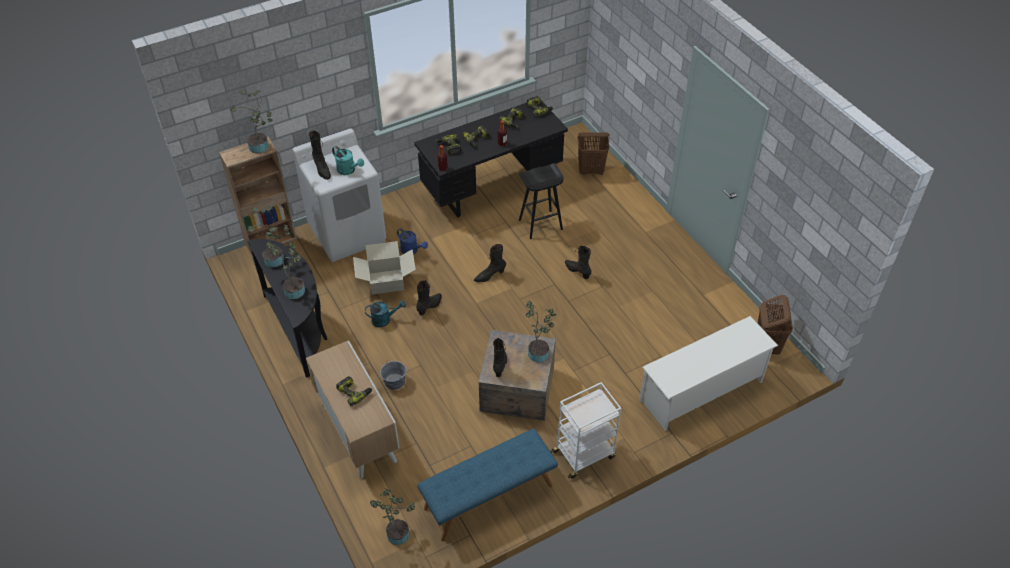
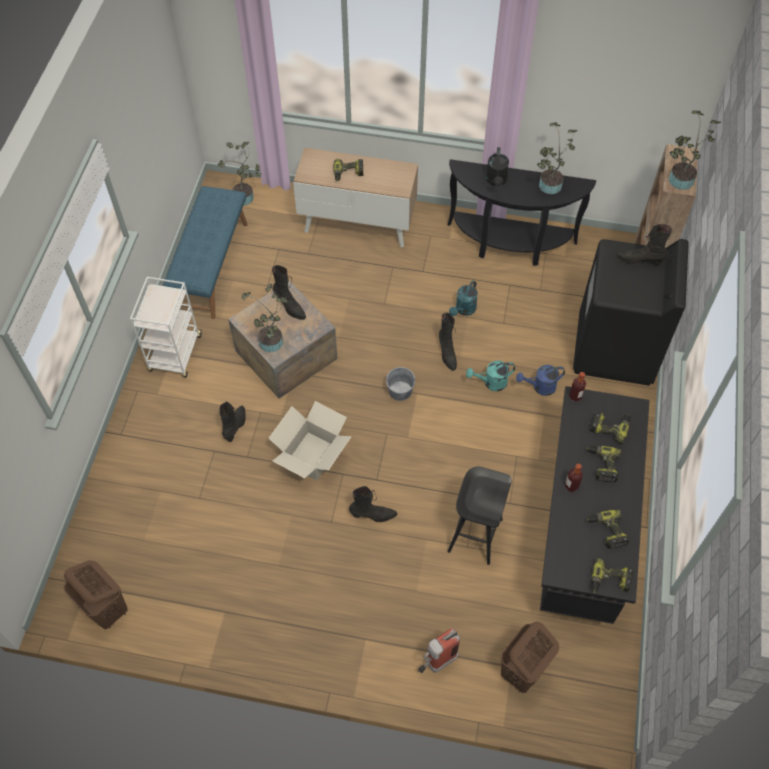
camera: 130 degrees right, 10 degrees up
potted plant [266,242,305,299] -> black watering can [486,147,509,186]
white washing machine [292,128,386,262] -> black washing machine [573,239,689,386]
turquoise watering can [332,146,364,175] -> turquoise watering can moved to [466,360,515,391]
cardboard box [353,241,416,294] -> cardboard box moved to [268,401,351,481]
grey bucket [380,360,407,390] -> grey bucket moved to [386,367,415,401]
black boot [474,244,506,282] -> black boot moved to [219,401,246,442]
white shoe rack [639,316,778,431] -> none
none -> fire extinguisher [418,628,460,673]

